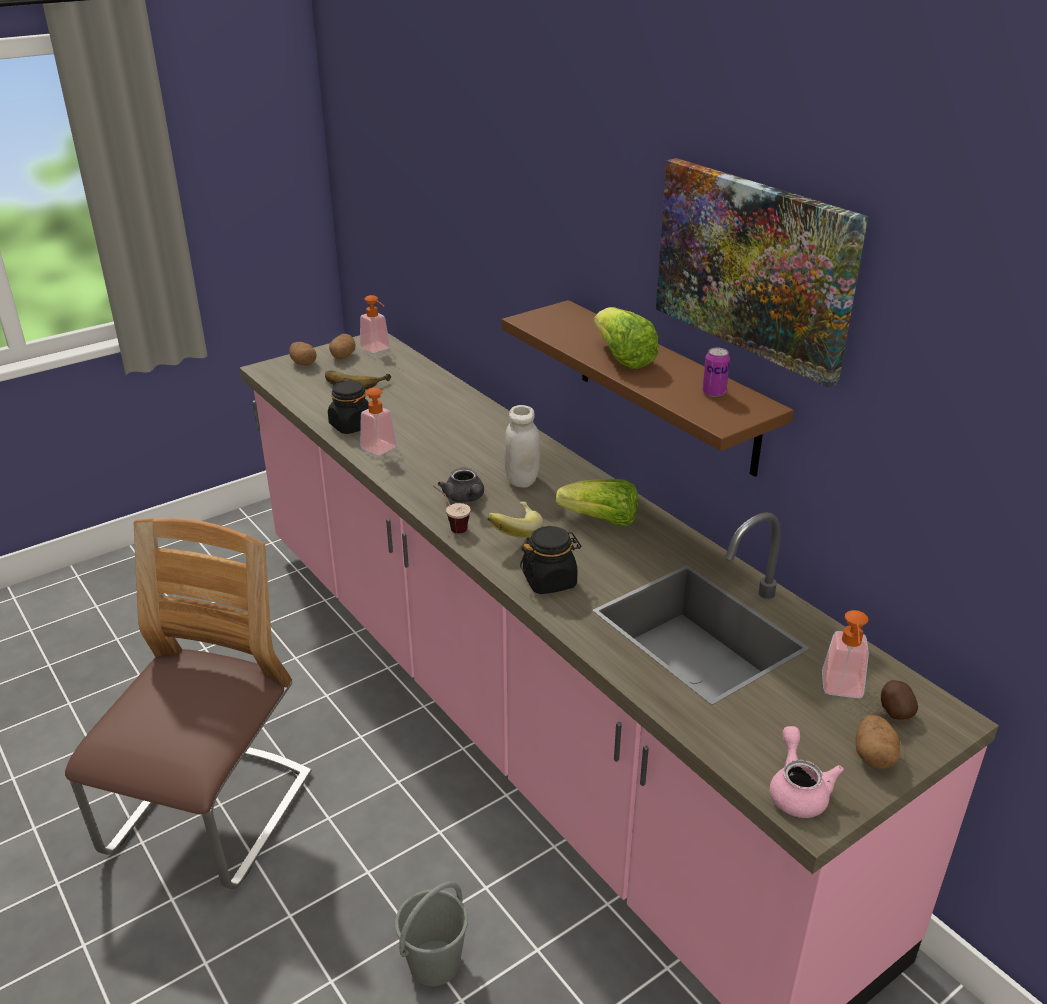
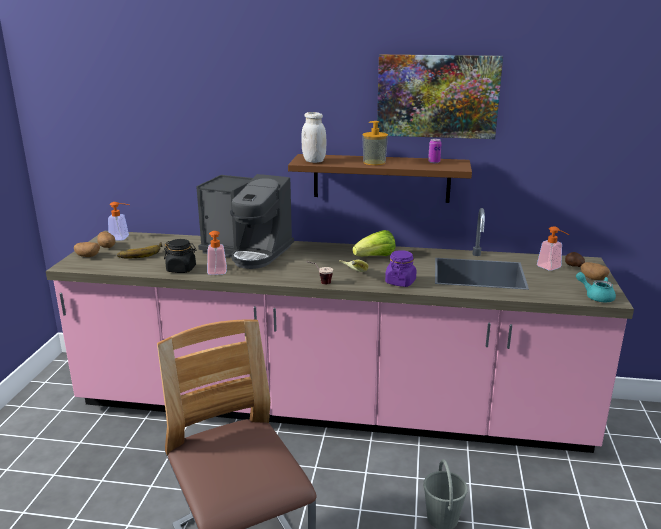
camera: 45 degrees left, 10 degrees down
grey teapot [438,468,484,503] -> none
white jar [504,405,540,487] -> white jar moved to [301,112,326,163]
black jar [520,526,581,594] -> purple jar [385,250,416,287]
lettuce [594,307,658,369] -> soap dispenser [362,121,388,165]
pink teapot [770,726,844,818] -> turquoise teapot [576,272,616,302]
none -> coffee machine [196,174,294,269]

